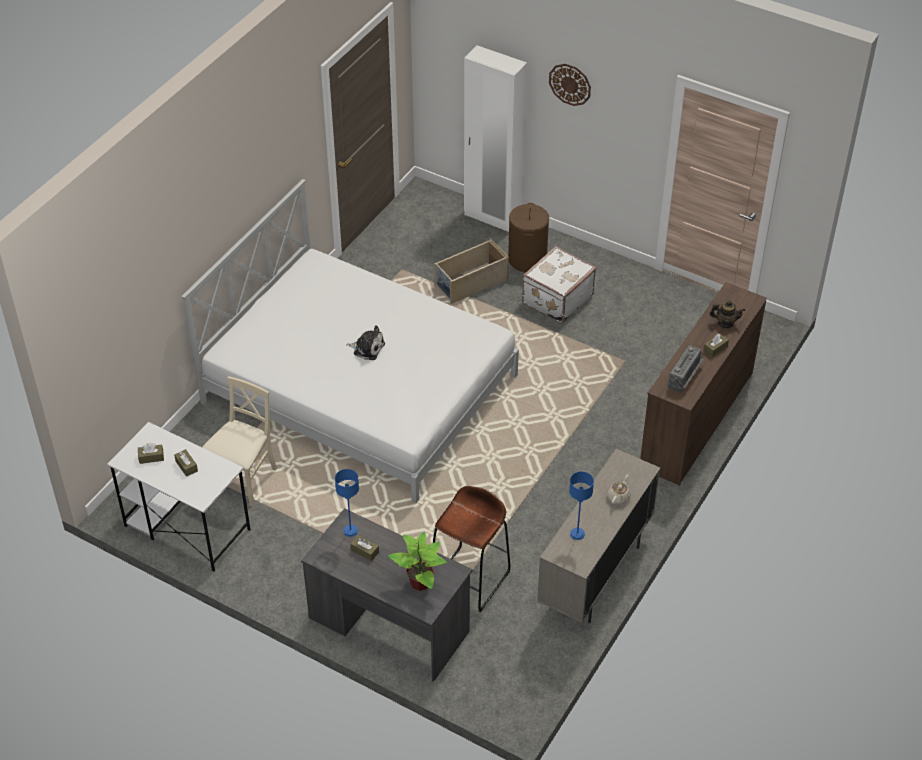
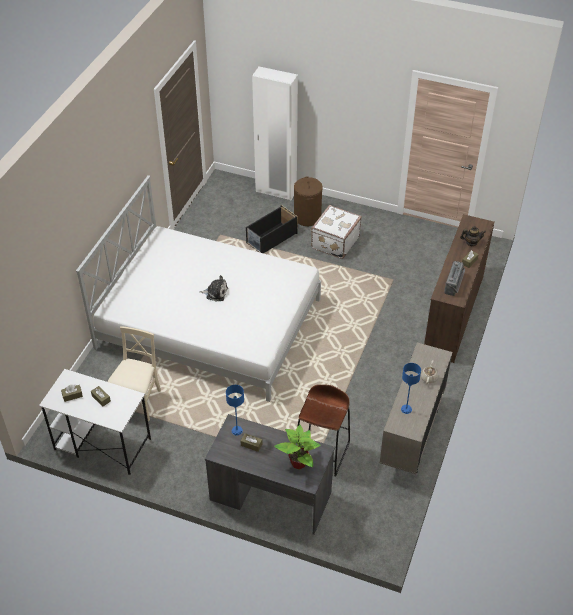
camera: 10 degrees left, 0 degrees up
beige storage box [434,238,509,304] -> black storage box [246,205,298,254]
wall clock [549,64,591,106] -> none

